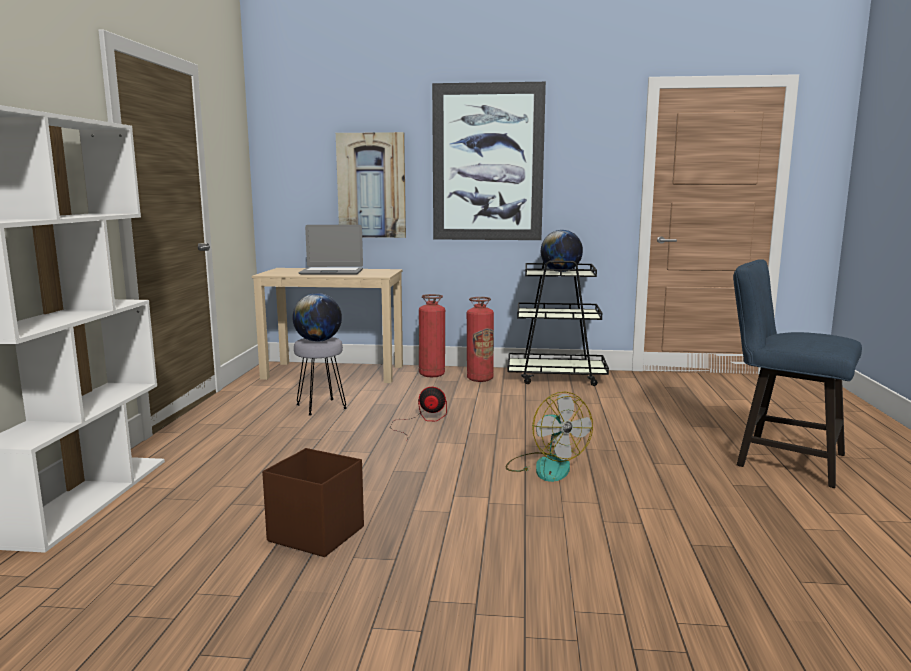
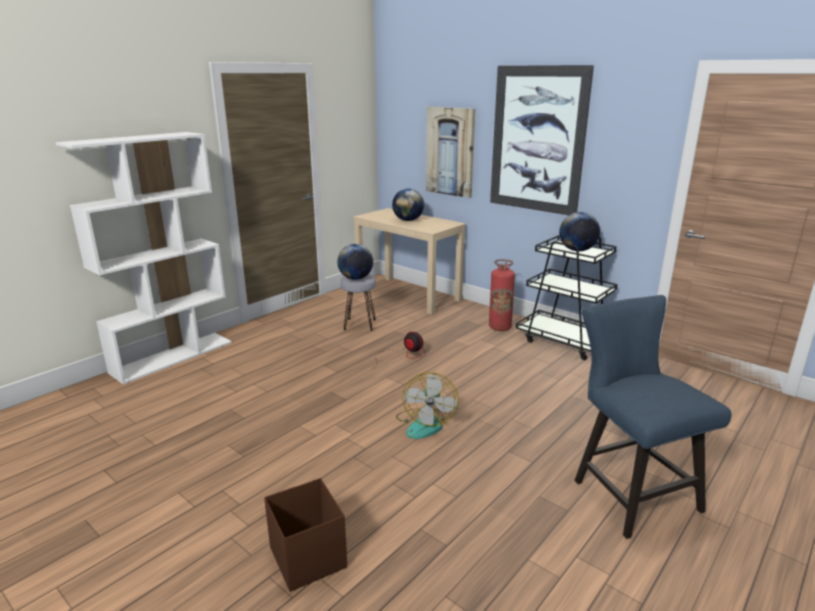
camera: 35 degrees right, 10 degrees up
brown storage box [262,448,364,557] -> brown storage box moved to [264,478,347,592]
laptop [298,225,363,275] -> globe [392,188,424,221]
fire extinguisher [419,294,445,377] -> none

